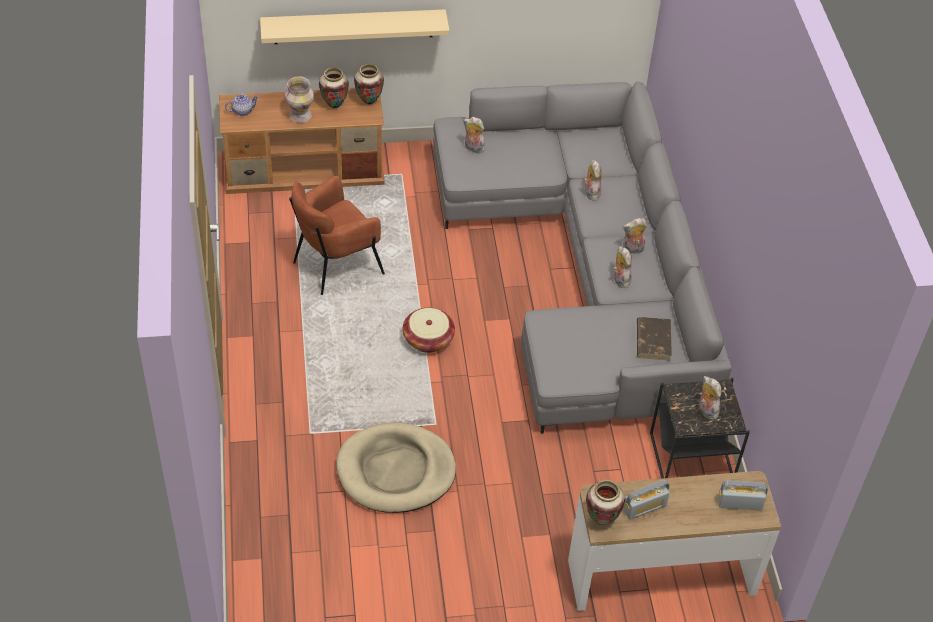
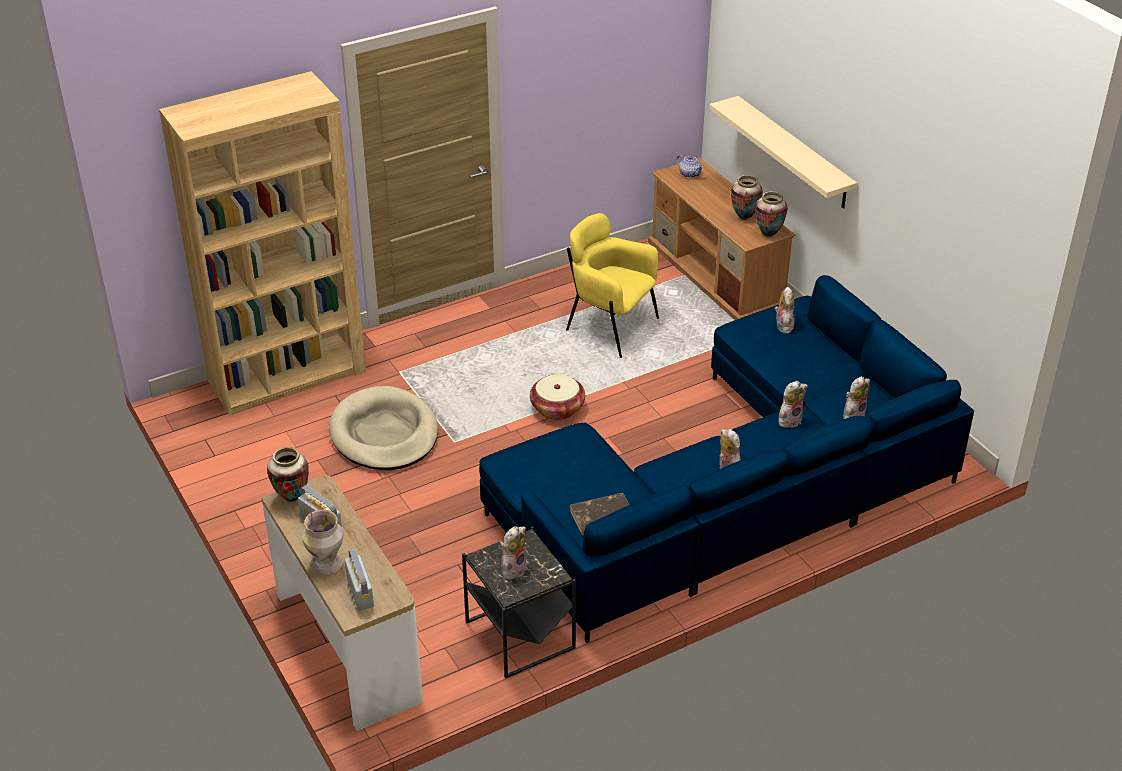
camera: 70 degrees right, 10 degrees down
vase [285,76,314,123] -> vase moved to [302,510,344,575]
brown armchair [289,176,385,295] -> yellow armchair [566,213,659,358]
grey sofa [433,82,732,434] -> blue sofa [479,275,974,643]
plush toy [613,246,632,288] -> plush toy moved to [843,376,870,419]
none -> brown bookcase [159,71,366,415]

